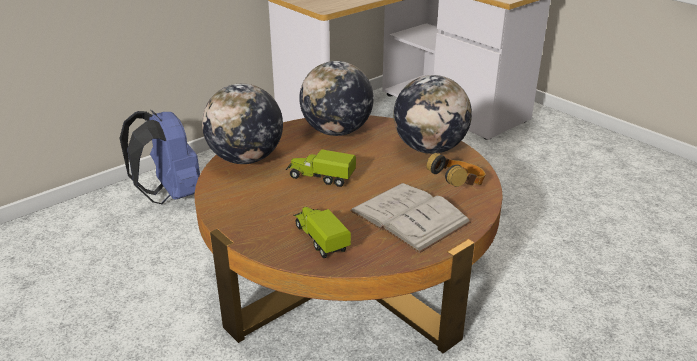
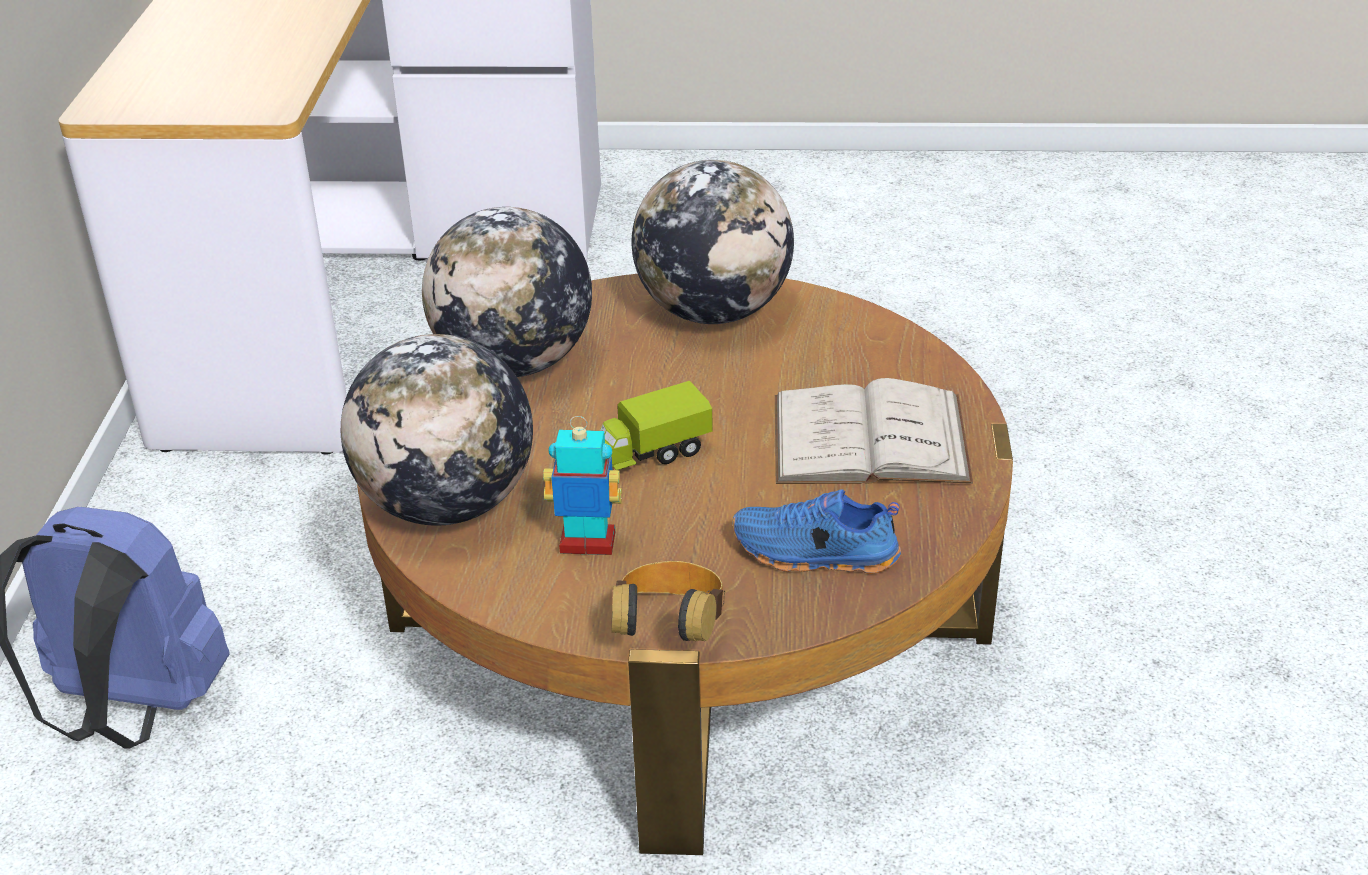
camera: 45 degrees left, 5 degrees up
toy truck [294,207,351,258] -> blue shoe [732,489,901,574]
headphones [426,153,486,187] -> headphones moved to [612,561,725,641]
none -> toy robot [543,416,622,555]

